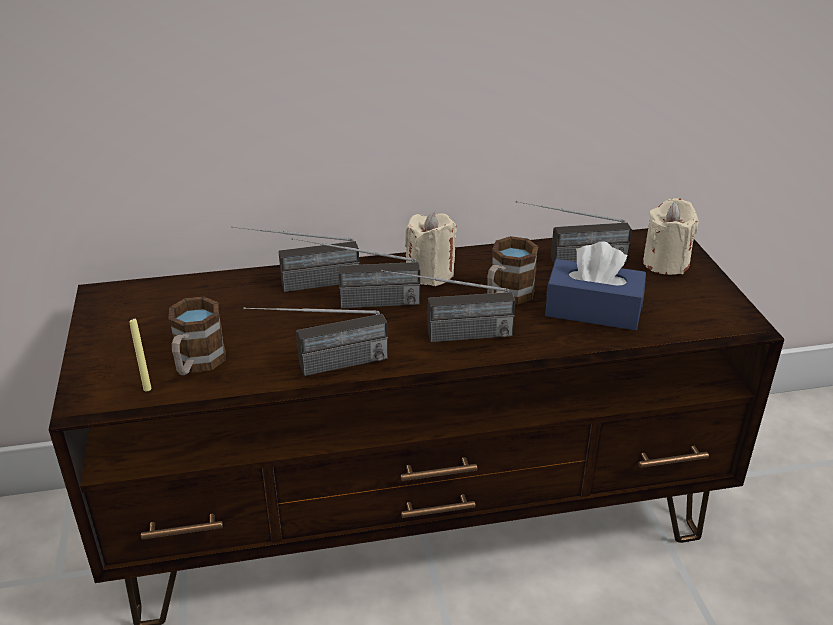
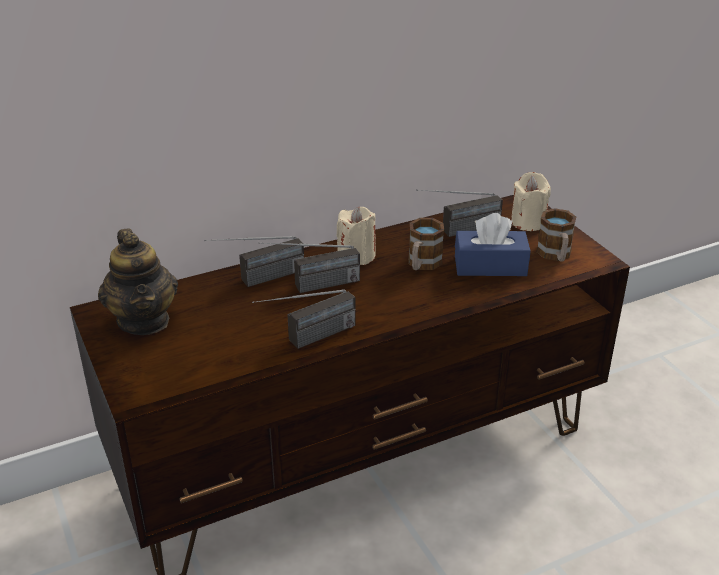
camera: 15 degrees left, 0 degrees up
yellow candle [129,318,151,391] -> none
mug [168,297,226,375] -> mug moved to [536,208,576,262]
radio [381,270,515,342] -> none
none -> teapot [98,229,178,335]

